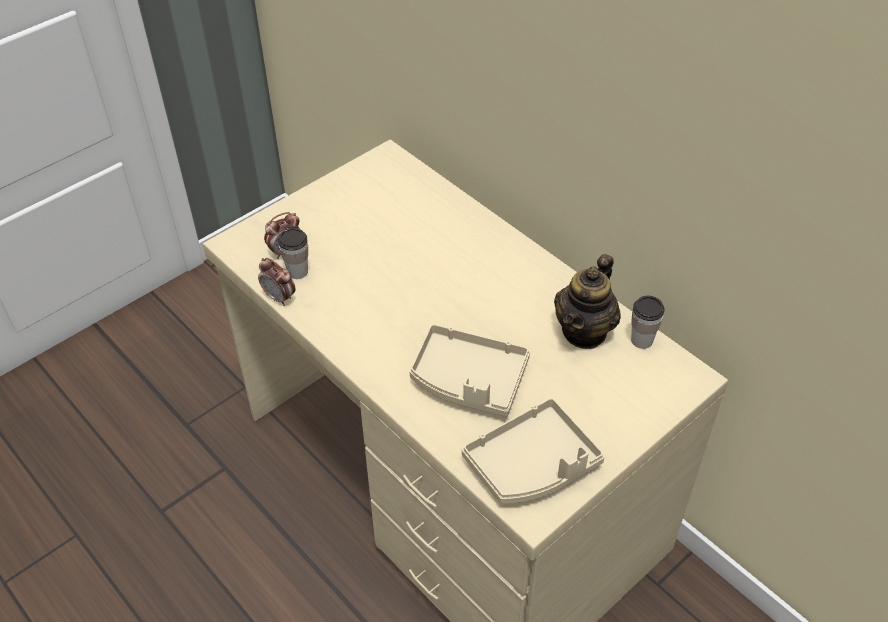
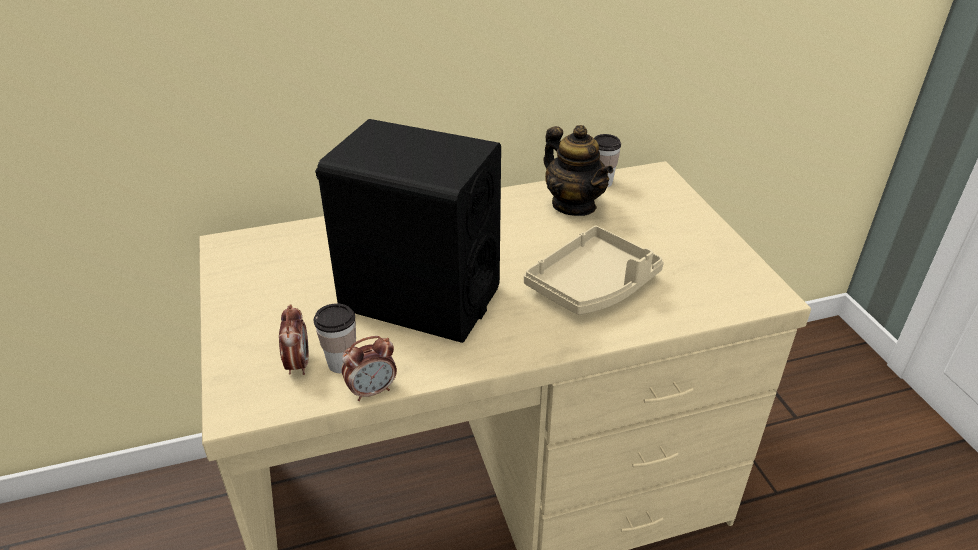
camera: 65 degrees left, 10 degrees down
beige tray [462,398,605,504] -> none
none -> black speaker [315,119,501,343]

